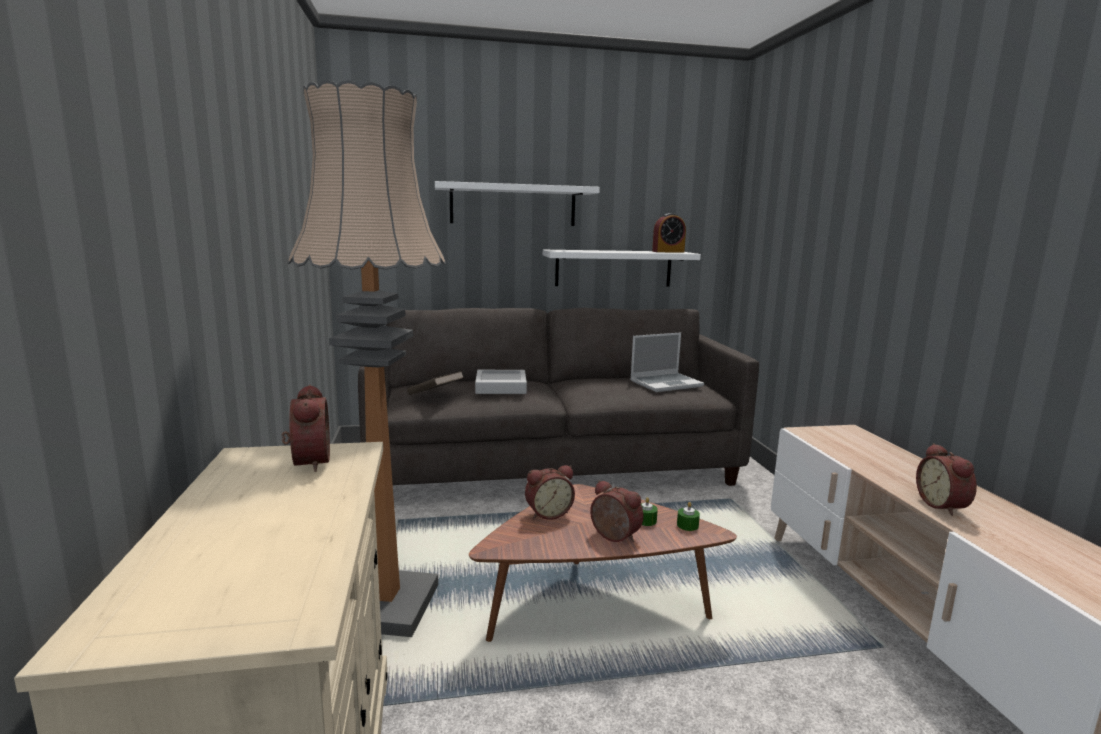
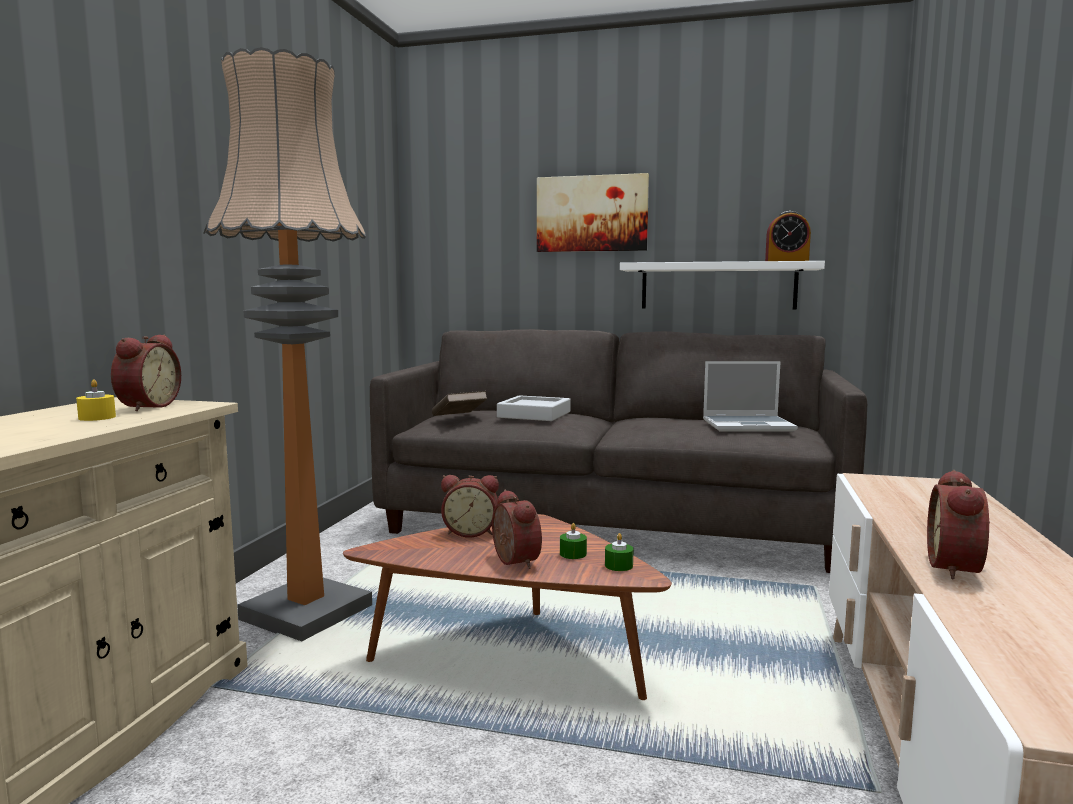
camera: 25 degrees right, 5 degrees down
white shelf [435,181,600,226] -> picture [537,173,649,252]
none -> yellow candle [76,379,116,421]

